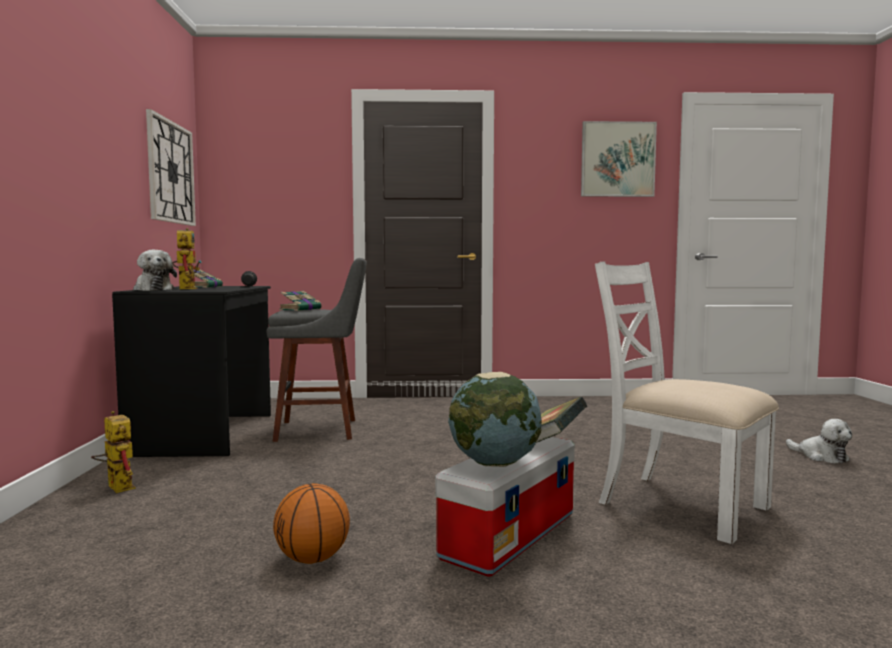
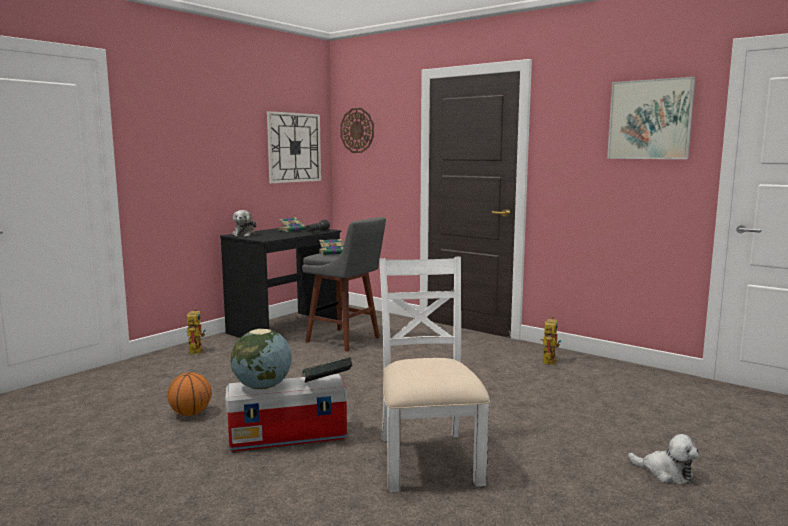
camera: 40 degrees right, 5 degrees up
toy robot [172,228,202,289] -> toy robot moved to [540,316,561,365]
plush toy [786,419,852,464] -> plush toy turned 60 degrees counterclockwise [628,434,699,484]
none -> wall clock [340,108,374,153]

